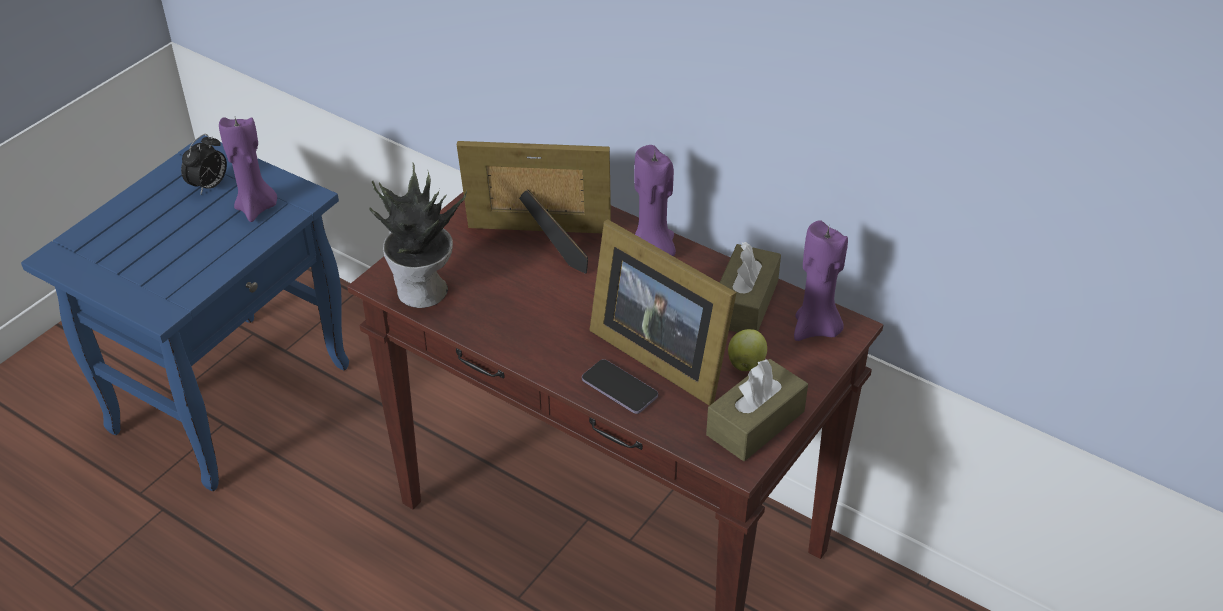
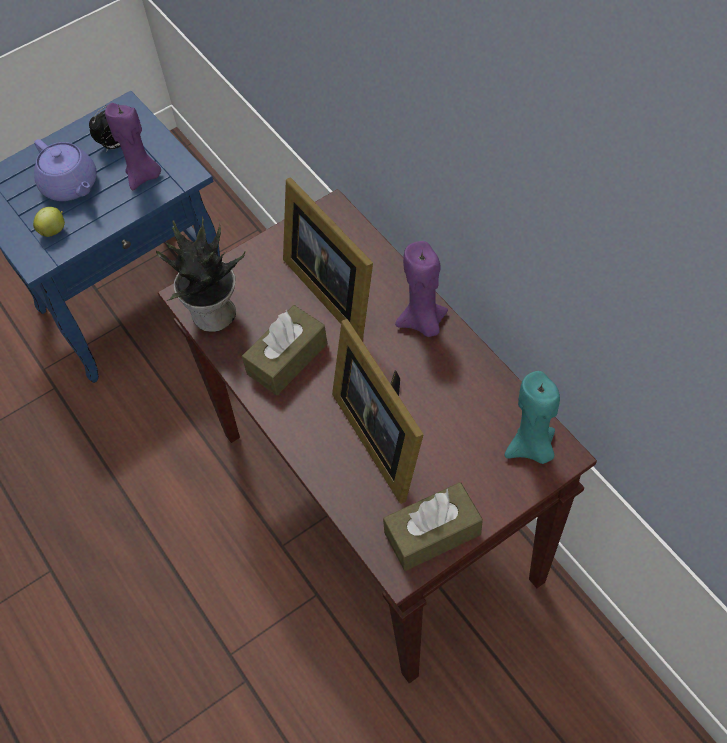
camera: 25 degrees right, 15 degrees up
picture frame [457,141,611,274] -> picture frame turned 150 degrees counterclockwise [283,177,373,341]
phone [582,359,658,414] -> none
brown tissue box [720,242,781,332] -> brown tissue box moved to [242,305,327,395]
apple [728,329,767,371] -> apple moved to [33,207,65,237]
purple candle [794,220,848,341] -> turquoise candle [504,371,560,464]
none -> purple teapot [34,139,97,201]

